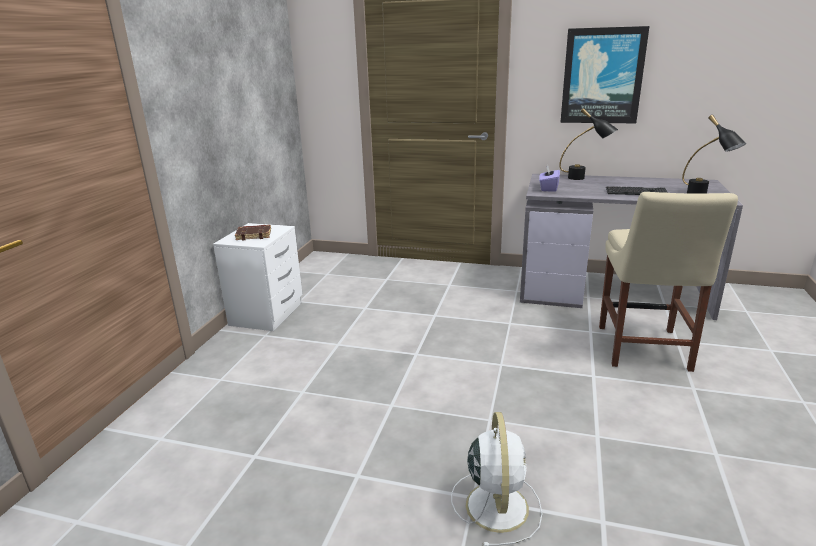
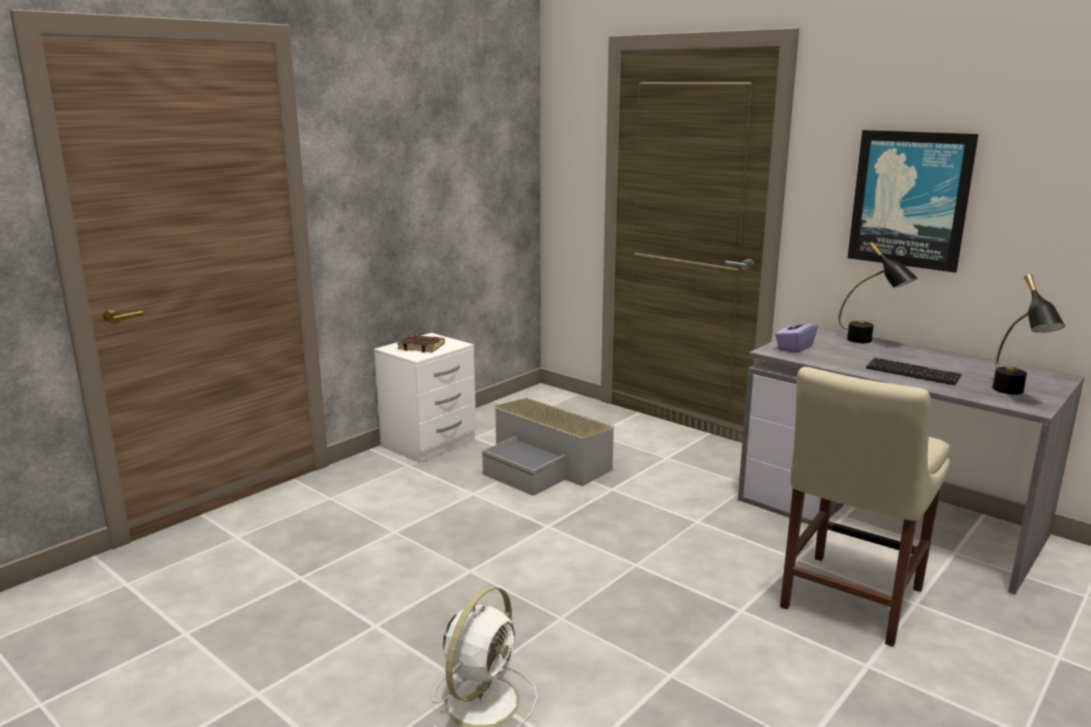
camera: 25 degrees right, 5 degrees down
none -> grey storage box [482,398,614,496]

